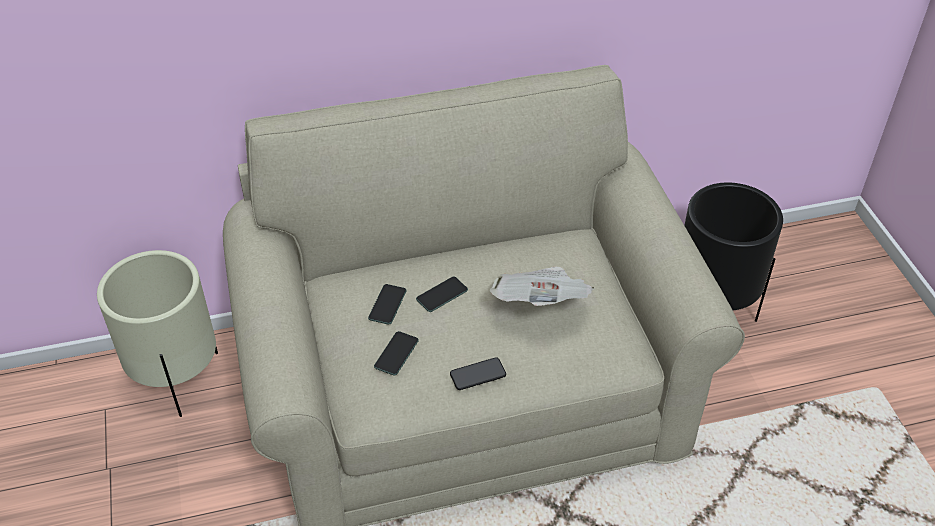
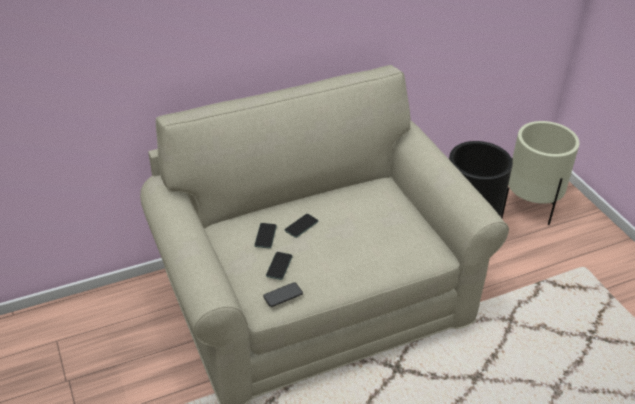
camera: 10 degrees left, 5 degrees down
beige planter [97,250,218,417] -> beige planter moved to [508,121,580,225]
phone [450,357,506,390] -> phone moved to [263,282,303,307]
newspaper [490,266,595,306] -> none

